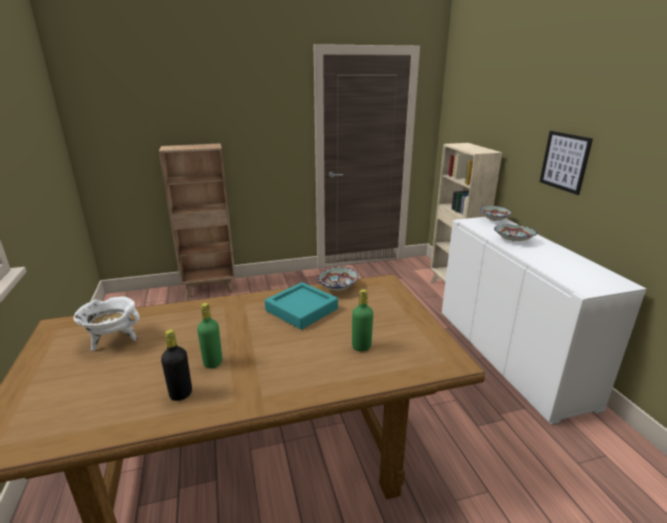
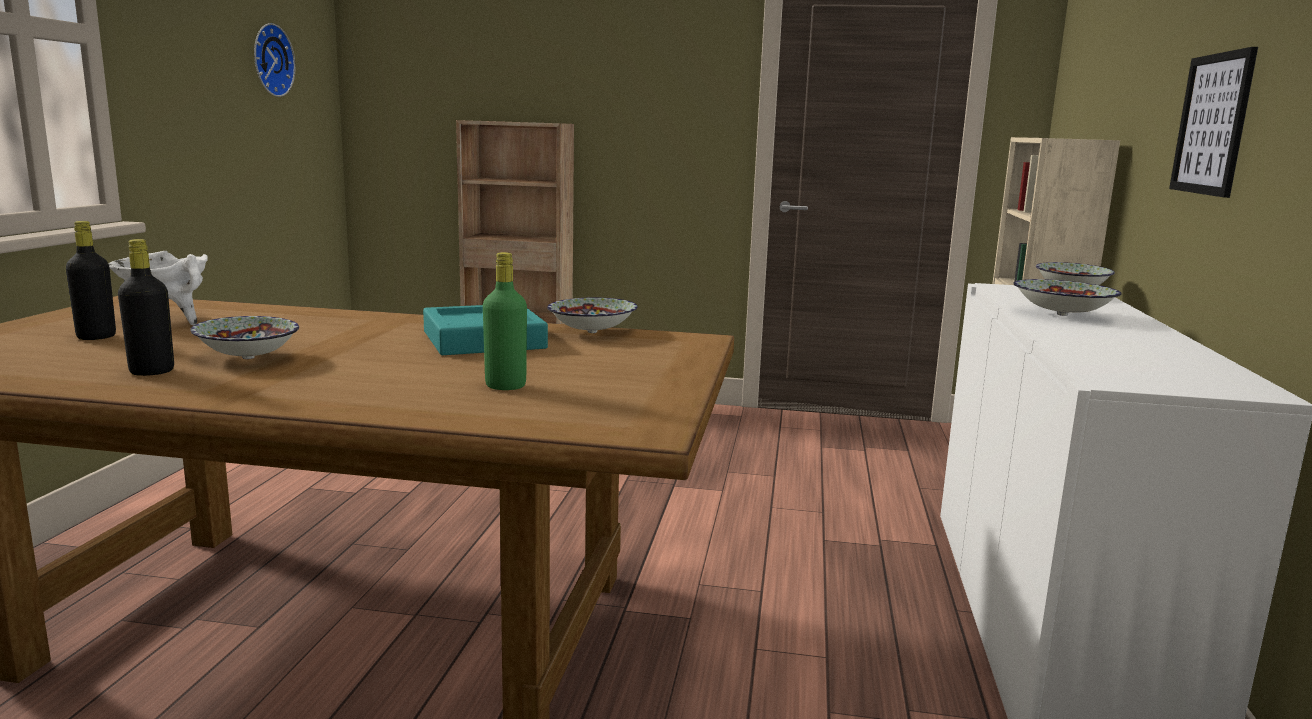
camera: 25 degrees right, 10 degrees down
green bottle [197,303,222,368] -> bowl [190,316,299,359]
none -> black bottle [65,221,116,340]
none -> wall clock [254,23,296,97]

